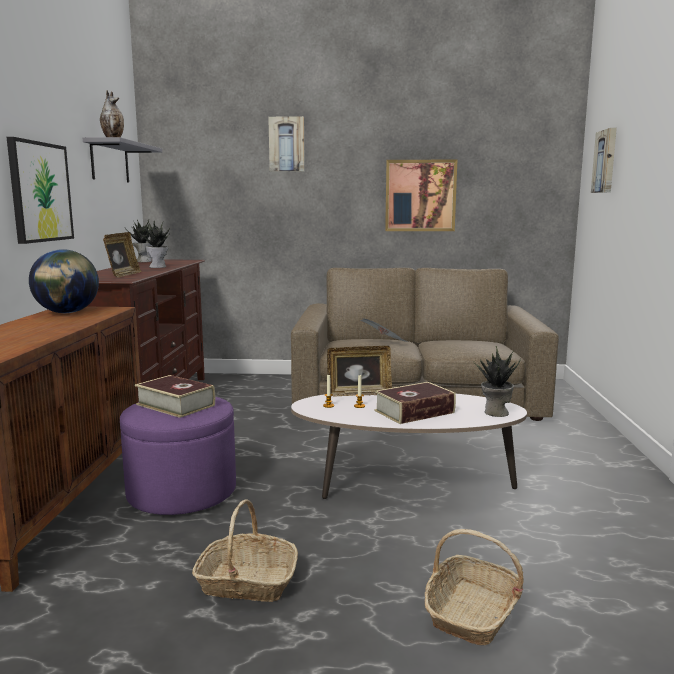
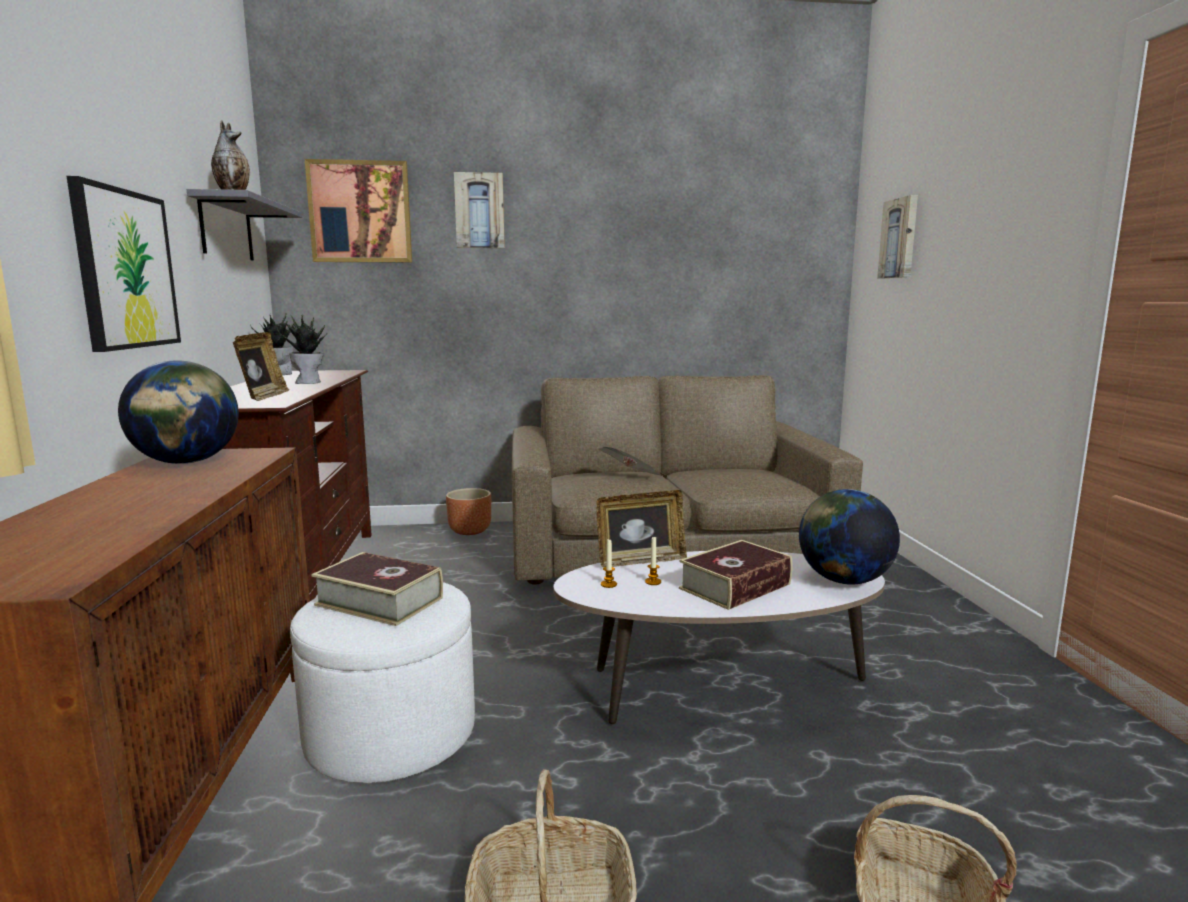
camera: 10 degrees left, 0 degrees up
purple ottoman [120,397,236,515] -> white ottoman [290,582,475,783]
picture [385,160,457,231] -> picture moved to [305,159,412,263]
potted plant [473,346,521,417] -> globe [799,489,900,585]
none -> brown planter [446,488,491,535]

